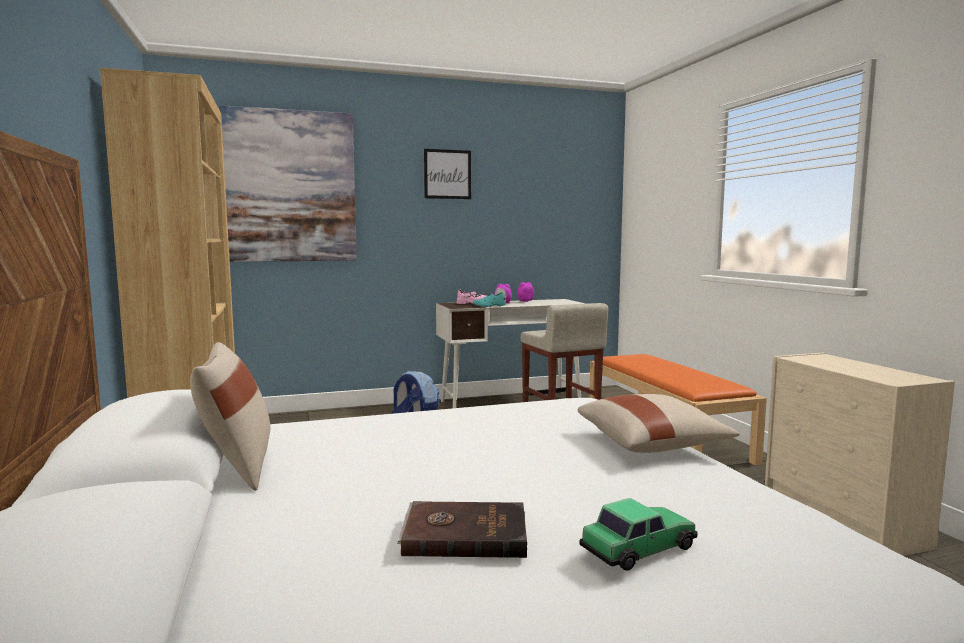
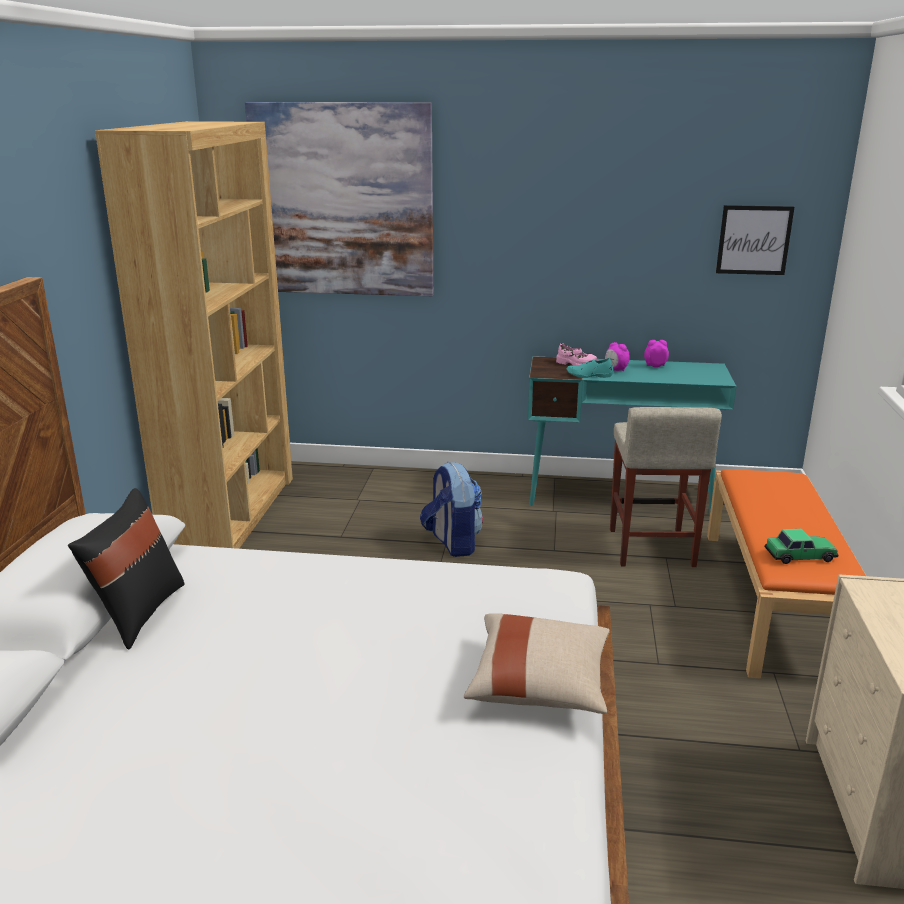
camera: 25 degrees right, 15 degrees up
beige pillow [190,342,270,491] -> black pillow [68,488,185,649]
brown book [397,501,527,558] -> none
picture [424,149,471,199] -> picture moved to [716,205,794,275]
white desk [436,299,586,408] -> turquoise desk [528,356,736,516]
toy car [580,498,698,571] -> toy car moved to [765,529,839,564]

